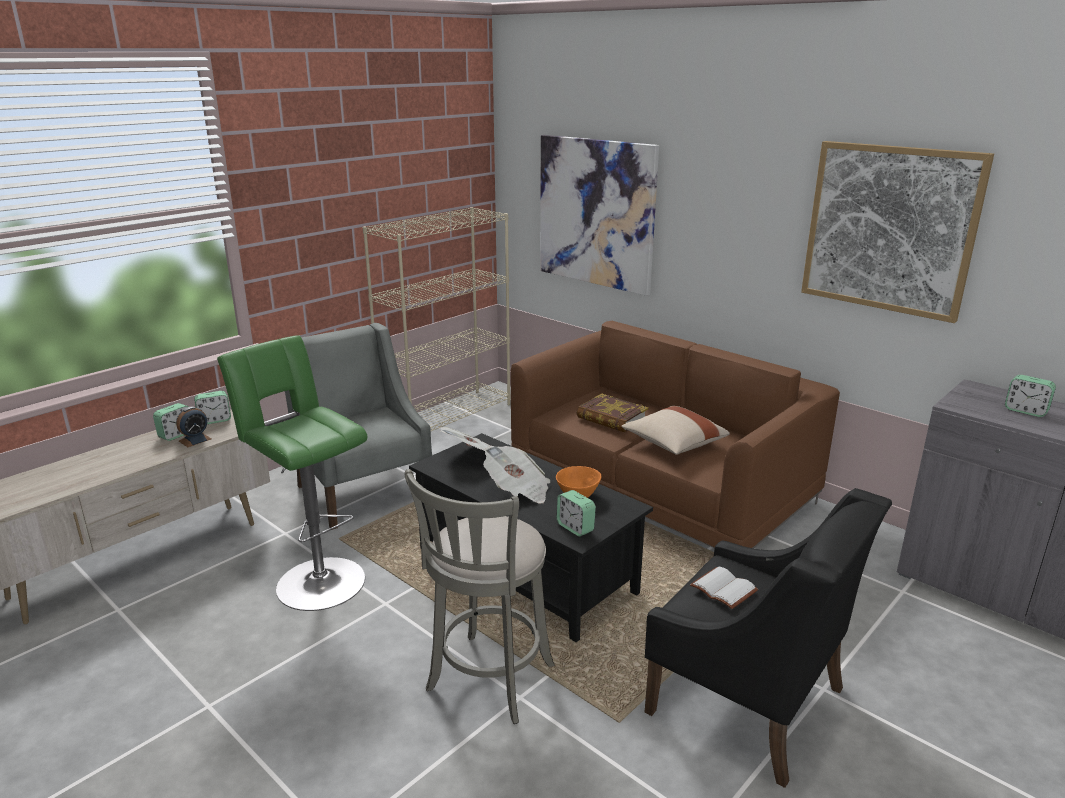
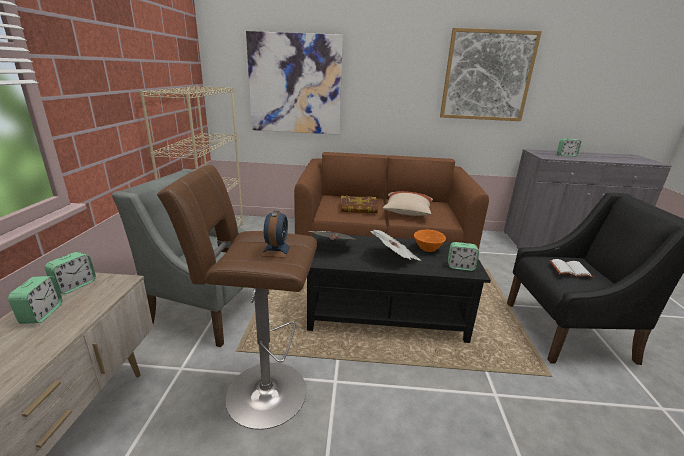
camera: 40 degrees left, 0 degrees up
alarm clock [176,407,211,447] -> alarm clock moved to [262,210,291,258]
green stool [217,335,368,611] -> brown stool [157,165,317,430]
grey stool [404,469,555,724] -> none

